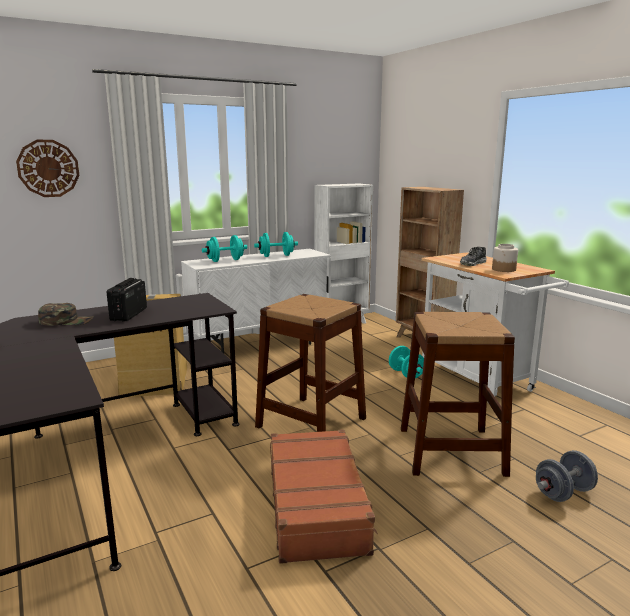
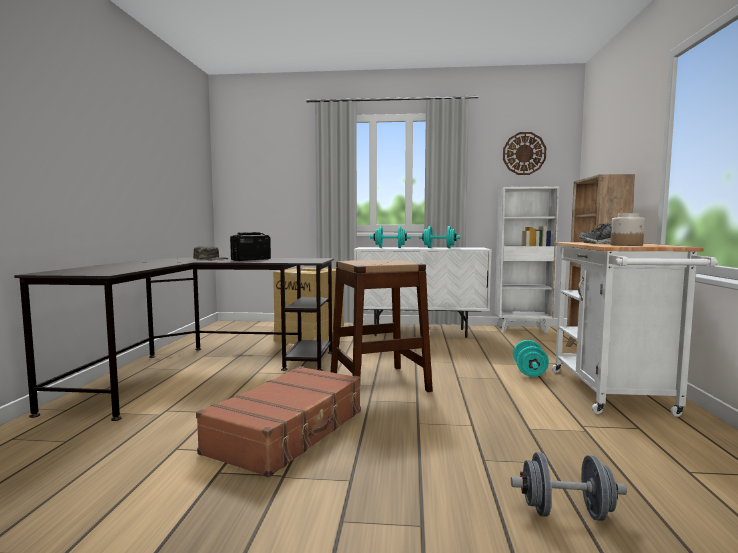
camera: 35 degrees right, 10 degrees down
wall clock [16,140,79,197] -> wall clock moved to [503,132,547,175]
brown stool [401,312,515,477] -> none

